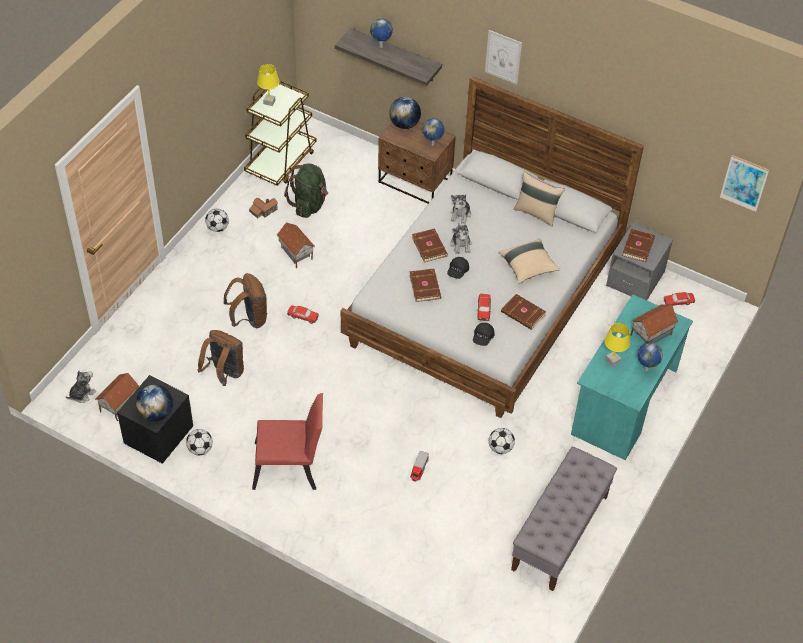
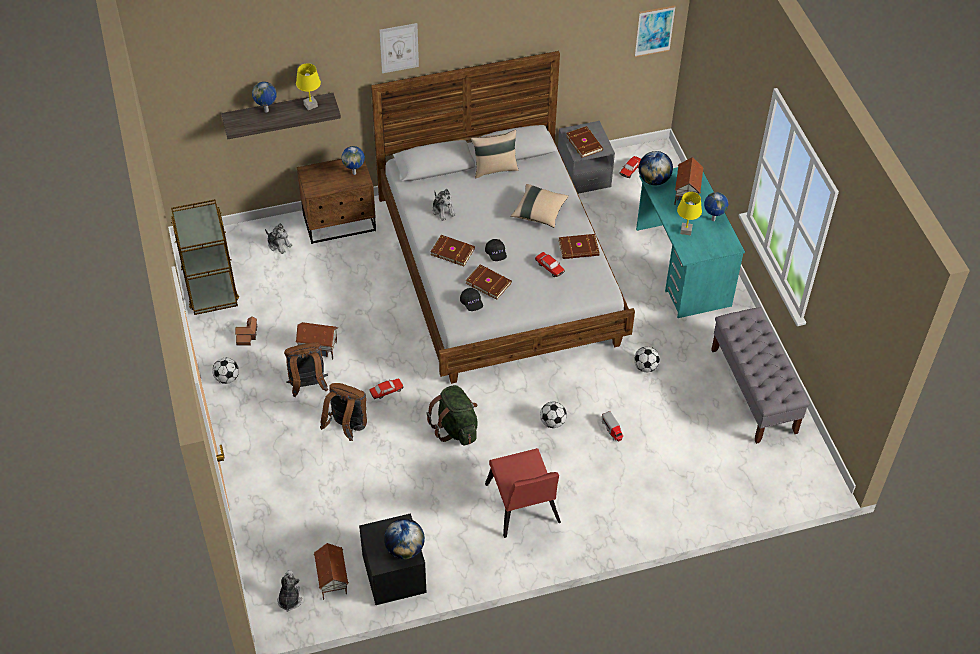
camera: 45 degrees left, 0 degrees up
football [186,429,213,455] -> football moved to [540,402,567,428]
brown backpack [197,330,244,386] -> brown backpack moved to [284,342,328,397]
red chair [252,393,323,490] -> red chair turned 120 degrees clockwise [485,448,561,538]
yellow table lamp [257,64,279,106] -> yellow table lamp moved to [296,63,321,110]
green backpack [284,164,328,218] -> green backpack moved to [426,385,478,445]
globe [389,97,421,129] -> globe moved to [639,151,673,186]
plush toy [450,224,471,254] -> plush toy moved to [265,223,293,254]
black cap [473,323,495,346] -> black cap moved to [460,288,483,311]

